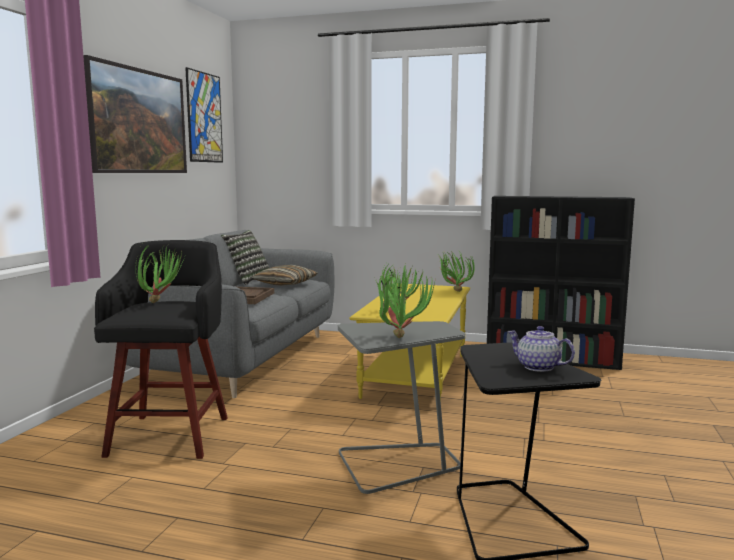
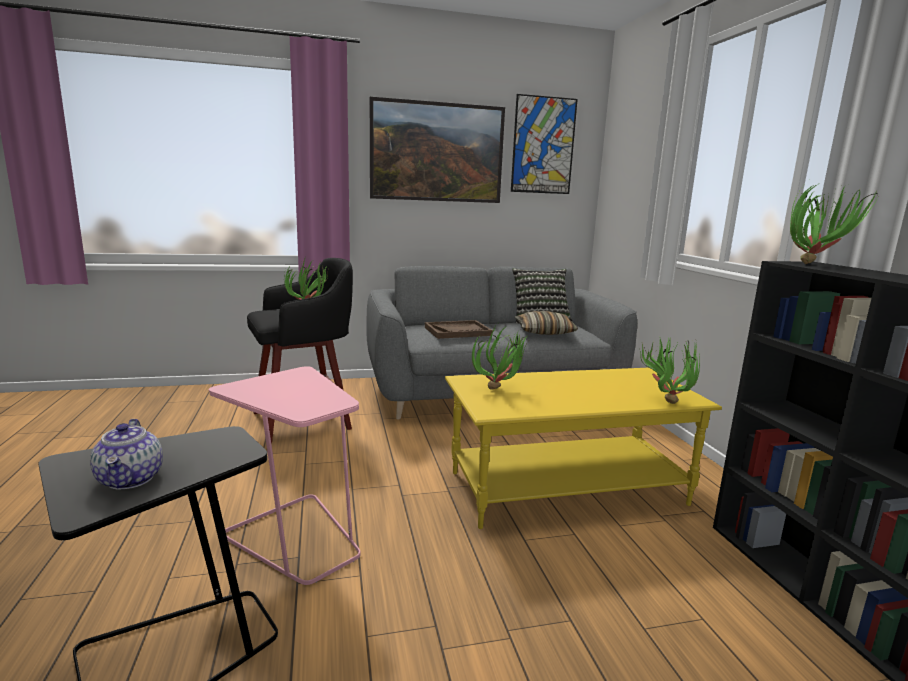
camera: 60 degrees right, 5 degrees up
grey side table [338,321,465,494] -> pink side table [208,366,361,585]
potted plant [375,268,435,338] -> potted plant moved to [790,184,879,264]
teapot [507,326,575,372] -> teapot turned 150 degrees clockwise [90,419,163,489]

